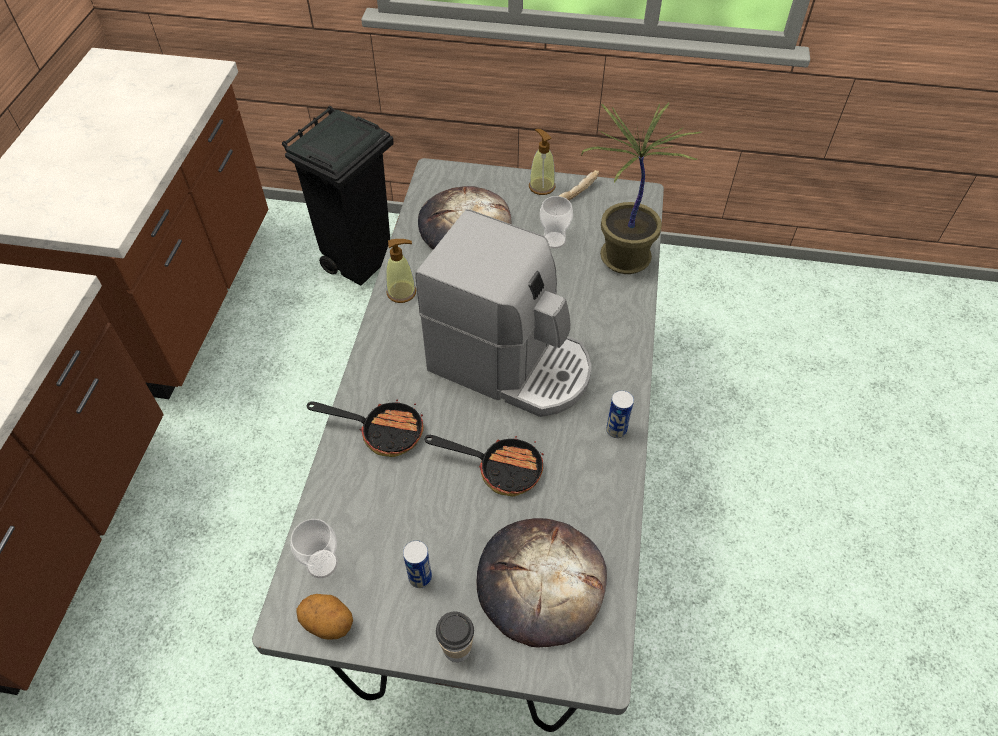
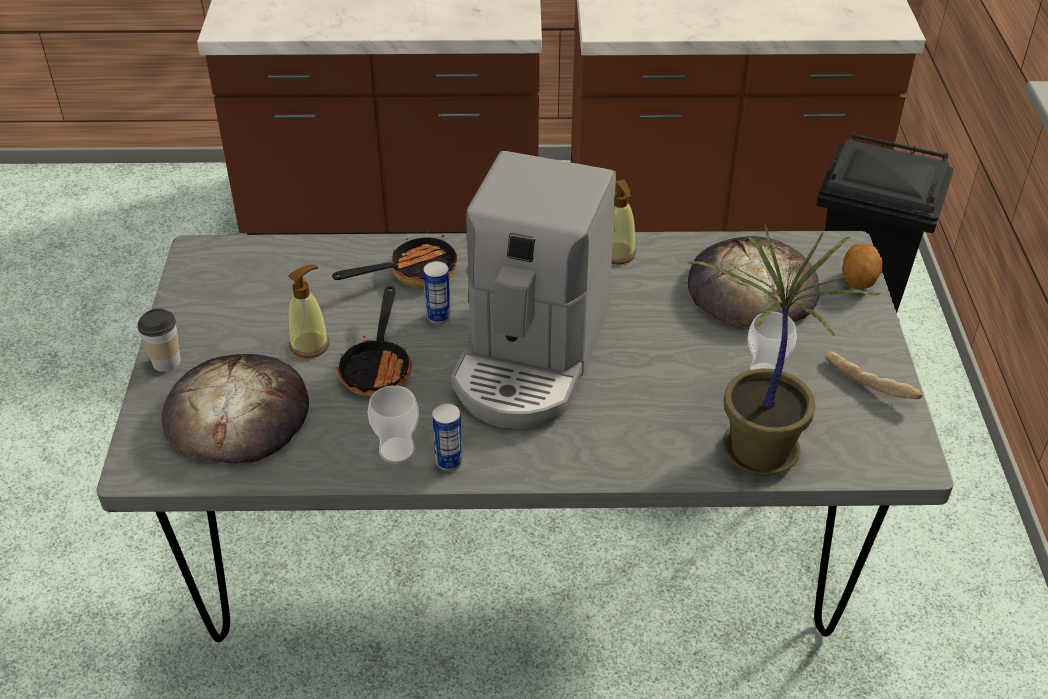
camera: 80 degrees right, 10 degrees down
cup [290,519,338,578] -> cup moved to [368,385,419,464]
potato [296,594,353,640] -> potato moved to [843,243,883,289]
frying pan [307,400,424,457] -> frying pan turned 120 degrees counterclockwise [332,231,457,287]
can [403,540,432,588] -> can moved to [424,261,451,325]
soap dispenser [529,129,555,195] -> soap dispenser moved to [288,265,330,358]

